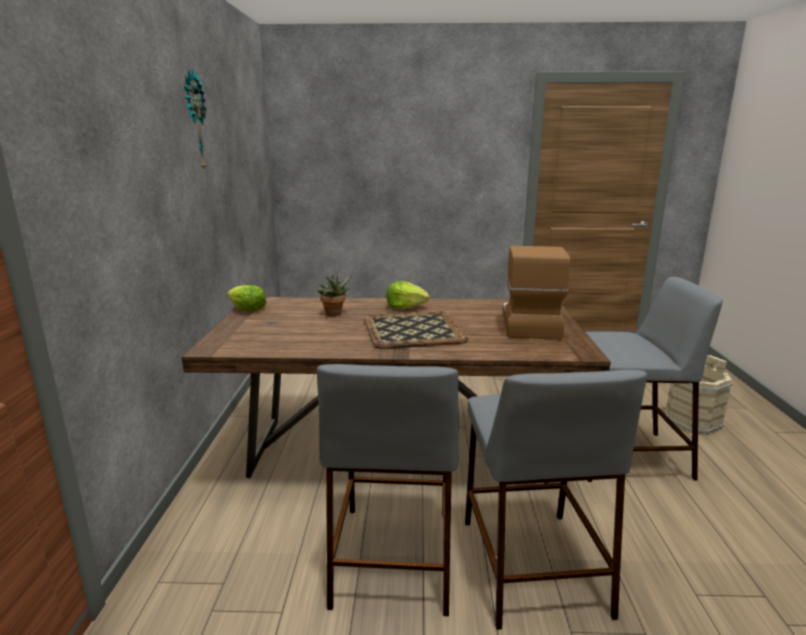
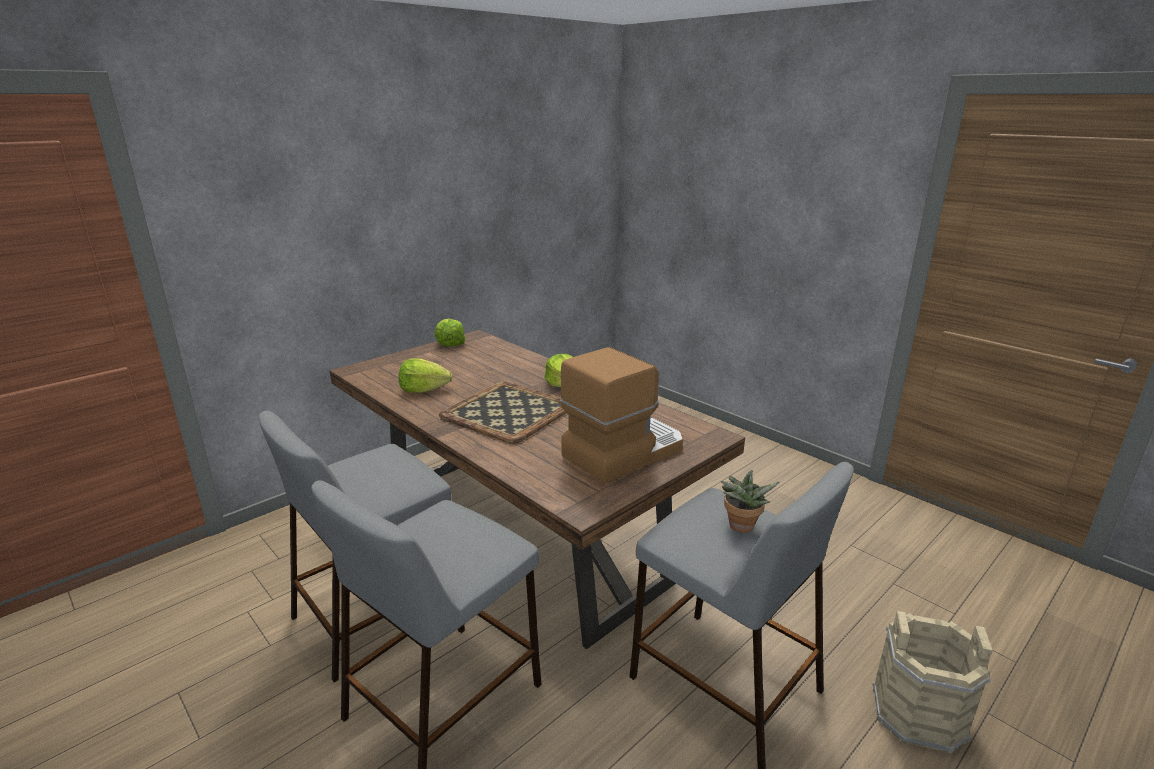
camera: 45 degrees right, 5 degrees up
wall clock [184,69,206,169] -> none
potted plant [317,271,351,316] -> potted plant moved to [721,470,779,533]
none -> lettuce [398,358,452,393]

